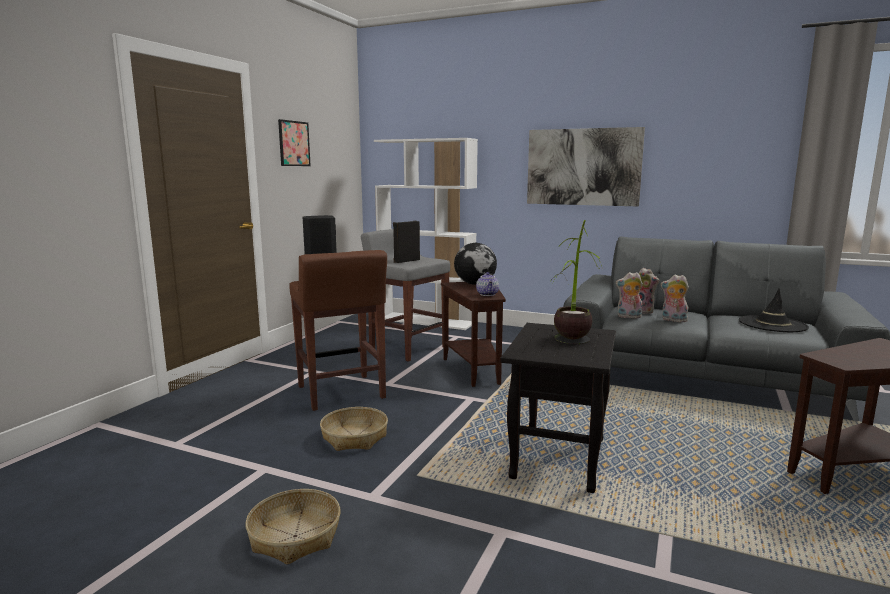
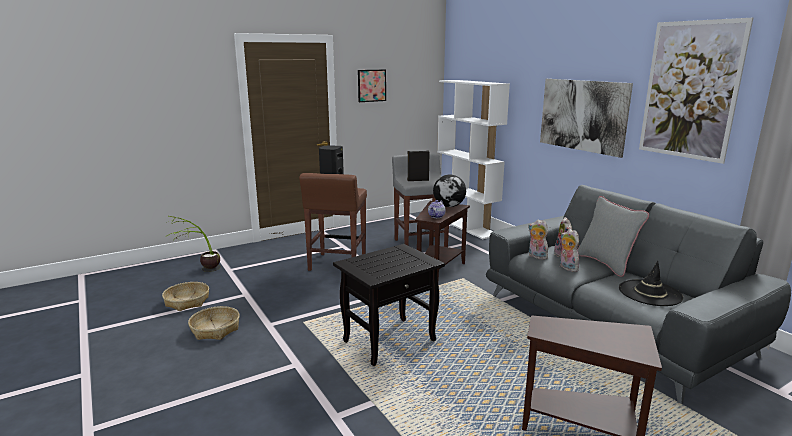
camera: 35 degrees right, 5 degrees up
basket [320,407,388,451] -> basket moved to [162,282,209,311]
potted plant [549,220,603,344] -> potted plant moved to [167,216,221,272]
none -> grey pillow [578,196,649,277]
none -> picture [639,18,753,164]

